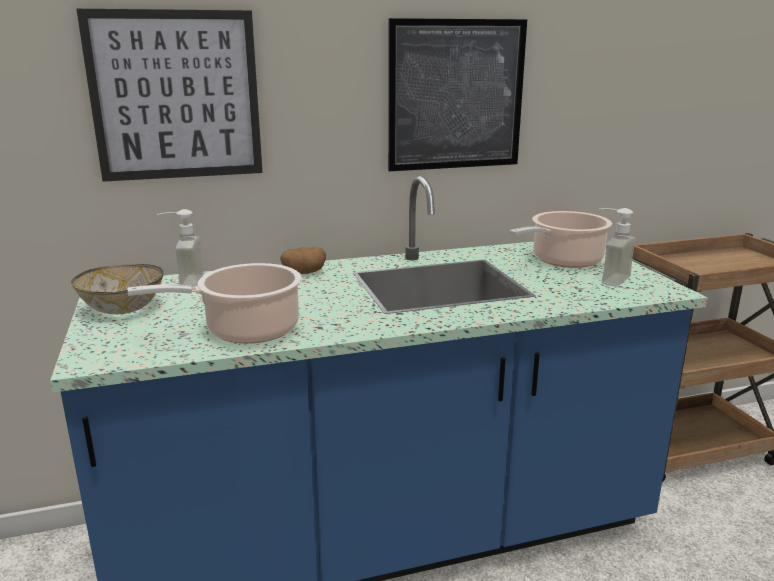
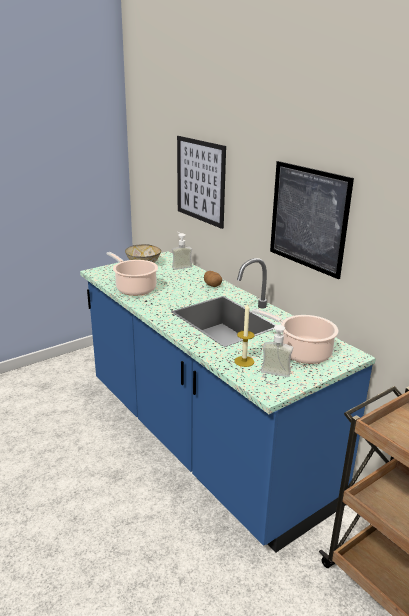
camera: 70 degrees right, 5 degrees up
none -> candle [234,303,254,367]

